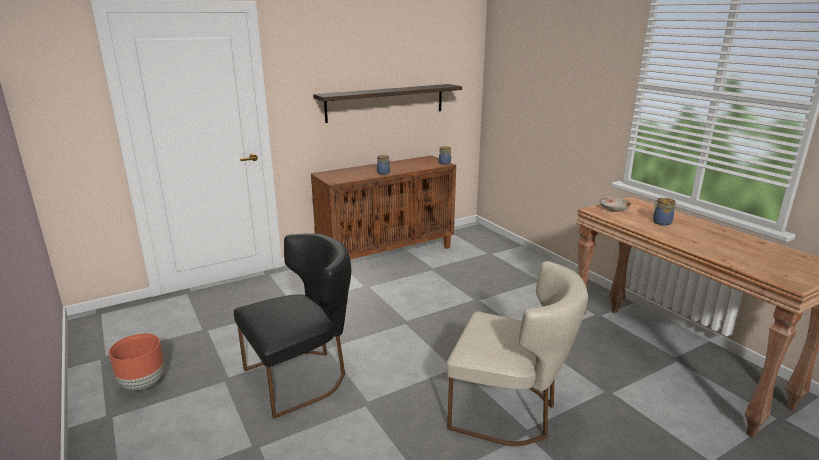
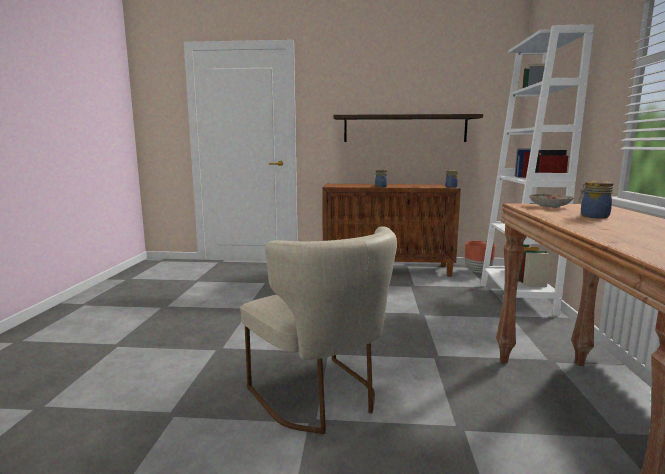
camera: 35 degrees right, 10 degrees down
brown planter [109,334,164,391] -> brown planter moved to [465,241,495,273]
black chair [234,233,351,419] -> none
none -> white bookcase [480,24,594,316]

